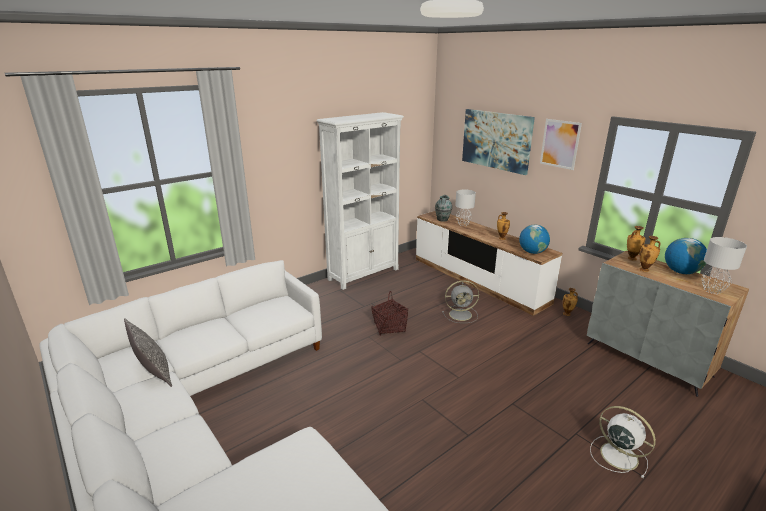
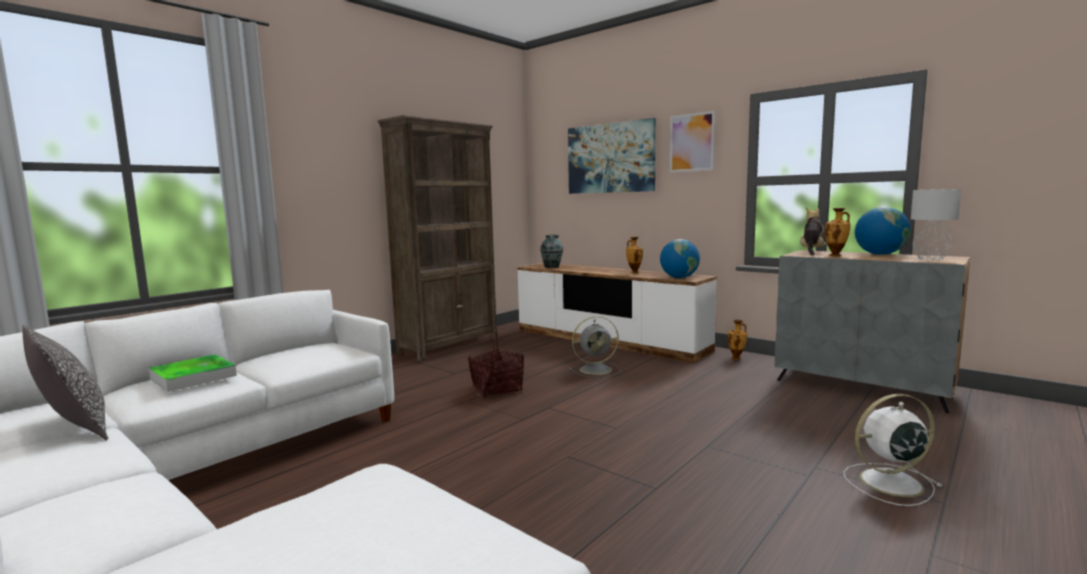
camera: 10 degrees left, 15 degrees down
white bookcase [317,112,404,290] -> brown bookcase [378,115,498,361]
grey table lamp [455,189,476,226] -> none
white fan [590,406,656,478] -> white fan turned 45 degrees counterclockwise [843,394,942,506]
vase [627,226,646,261] -> plush toy [800,208,828,256]
none -> tray [148,354,237,392]

